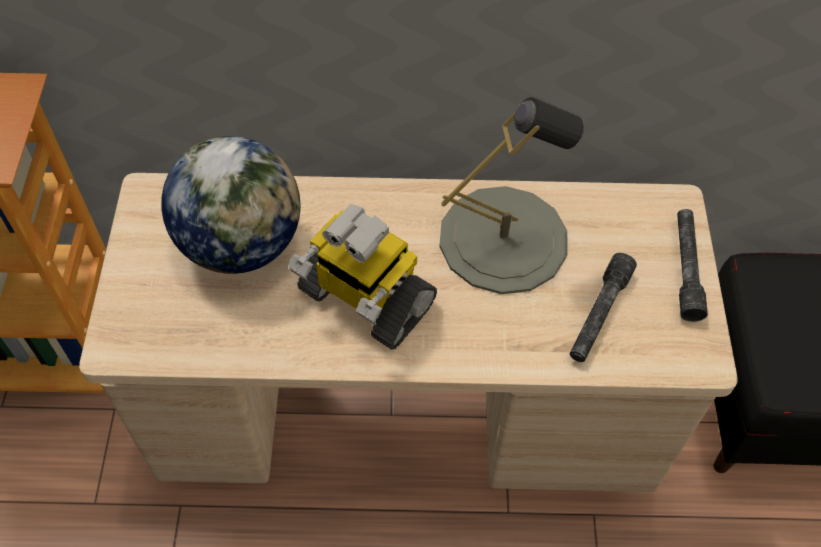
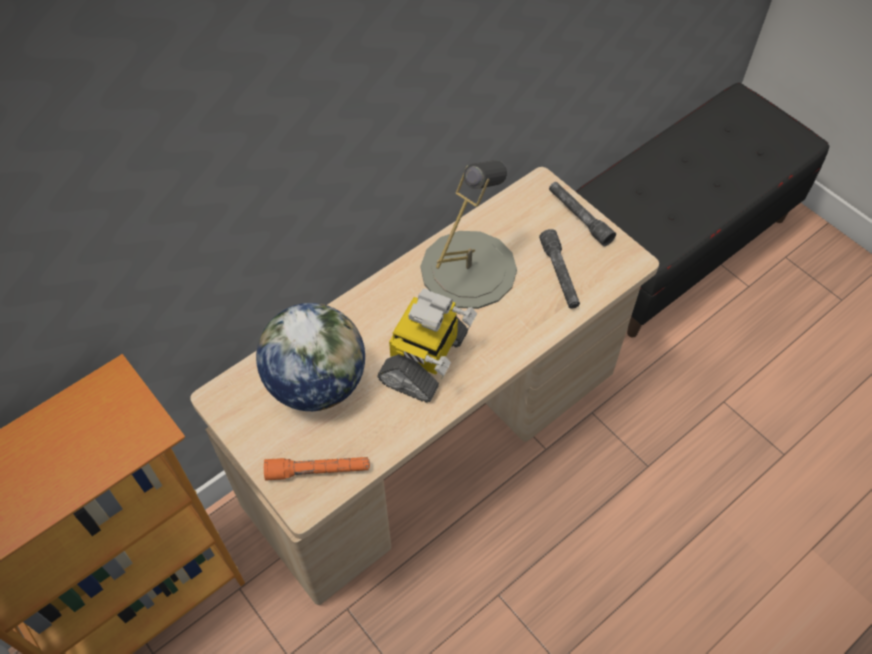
camera: 40 degrees left, 0 degrees up
toy robot [288,204,437,350] -> toy robot turned 60 degrees counterclockwise [378,288,477,403]
none -> orange flashlight [264,457,370,480]

